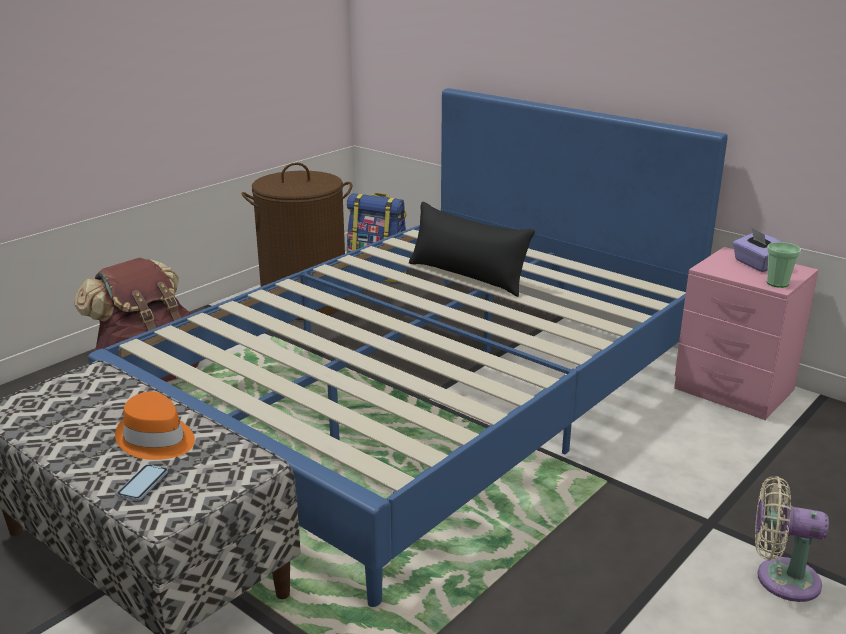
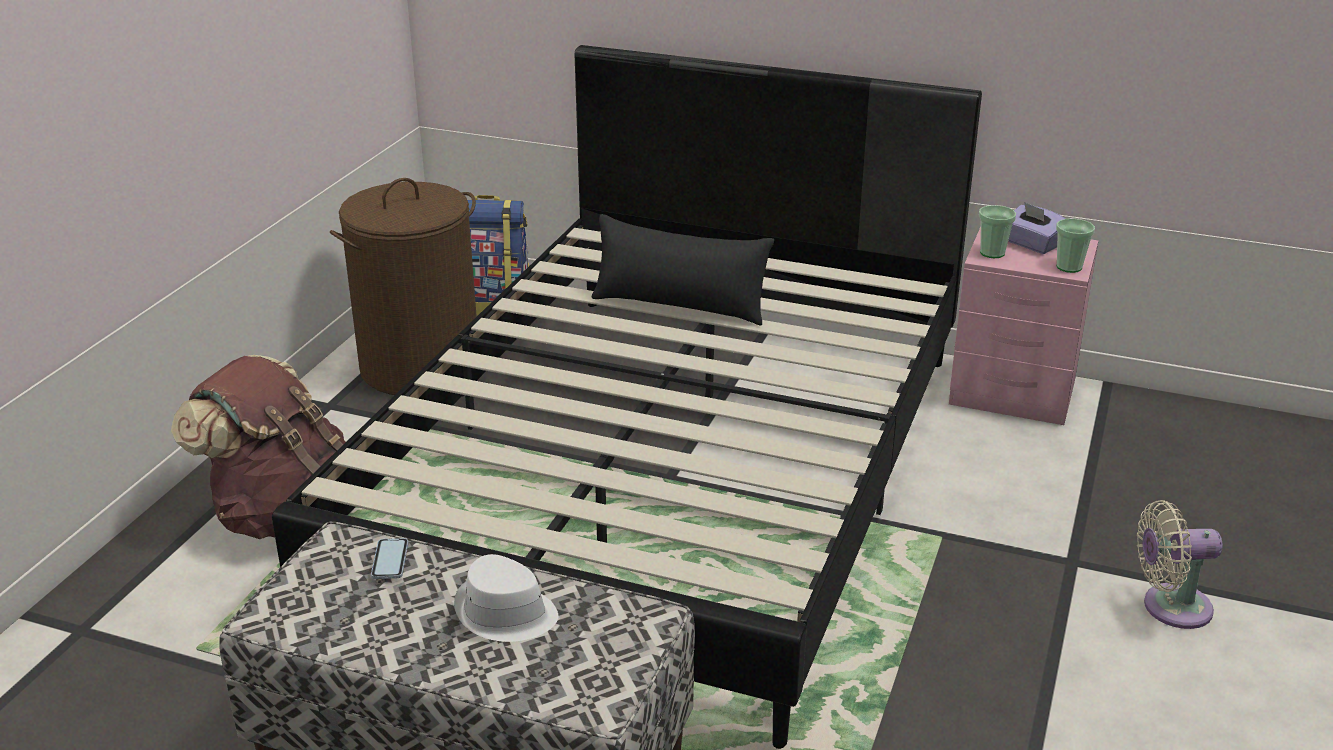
camera: 20 degrees left, 5 degrees up
blue bed [88,88,728,607] -> black bed [272,45,982,749]
orange hat [115,391,195,460] -> white hat [454,554,558,642]
phone [117,464,168,501] -> phone moved to [371,538,408,579]
none -> cup [979,205,1016,258]

